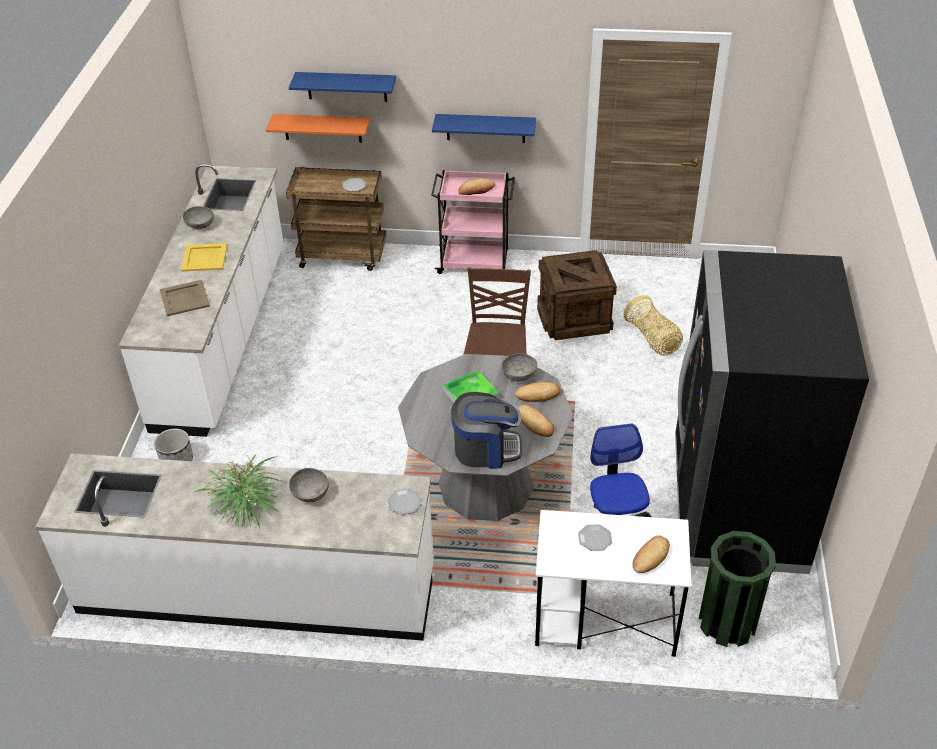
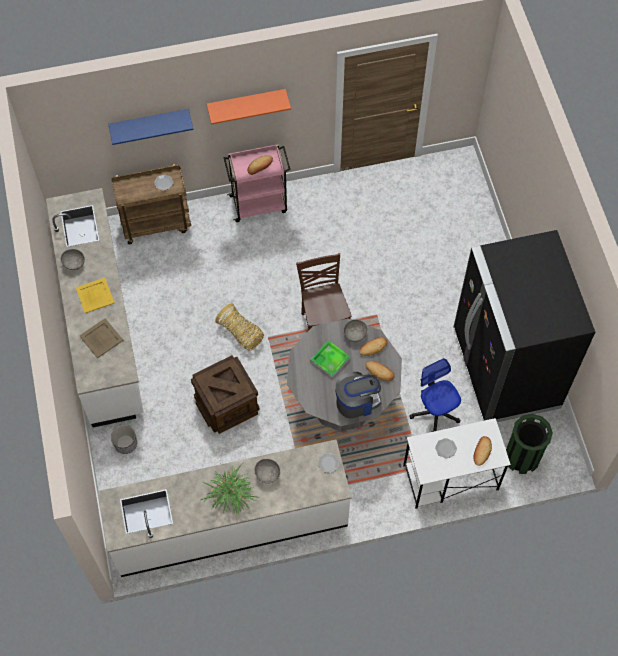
camera: 20 degrees left, 20 degrees up
orange shelf [266,114,370,143] -> orange shelf moved to [207,89,291,124]
blue shelf [432,114,536,143] -> none
crate [537,250,617,340] -> crate moved to [191,355,260,434]
basket [624,295,683,356] -> basket moved to [215,303,264,351]

